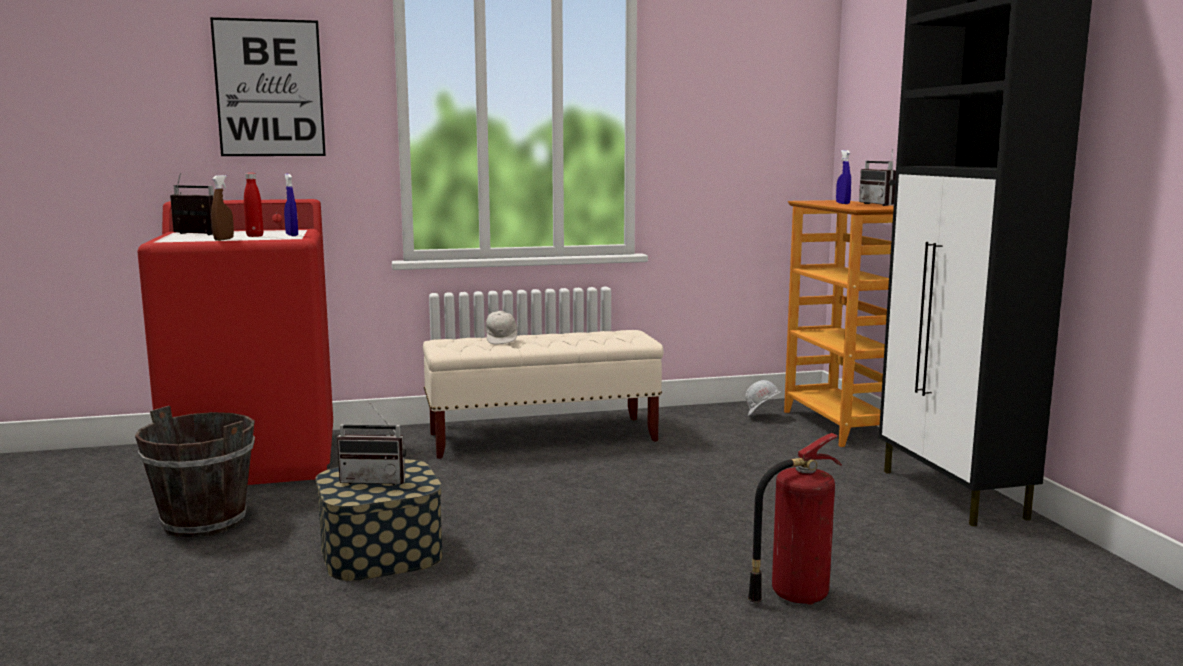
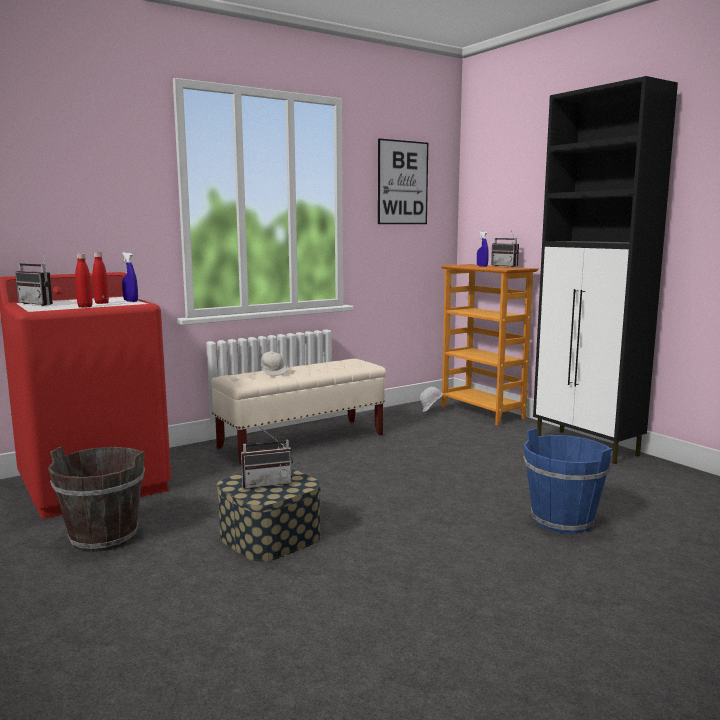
camera: 20 degrees left, 0 degrees up
radio [170,173,214,235] -> radio turned 150 degrees counterclockwise [15,252,53,306]
picture [210,17,326,156] -> picture moved to [378,138,428,224]
brown spray bottle [211,175,234,241] -> red bottle [75,253,93,308]
fire extinguisher [748,433,842,605] -> blue bucket [523,428,613,534]

